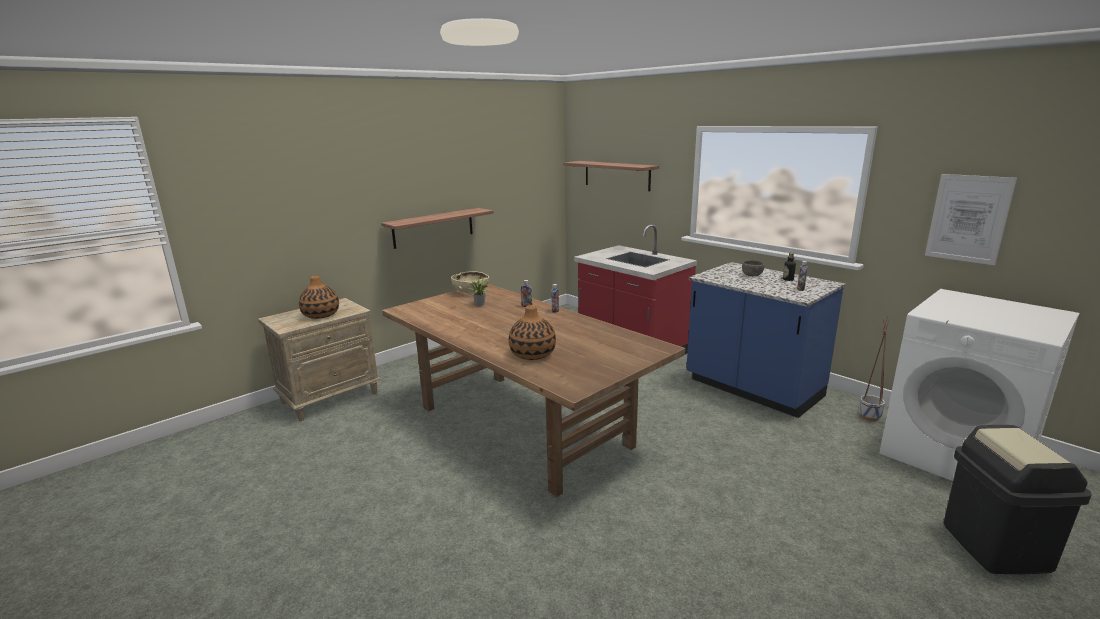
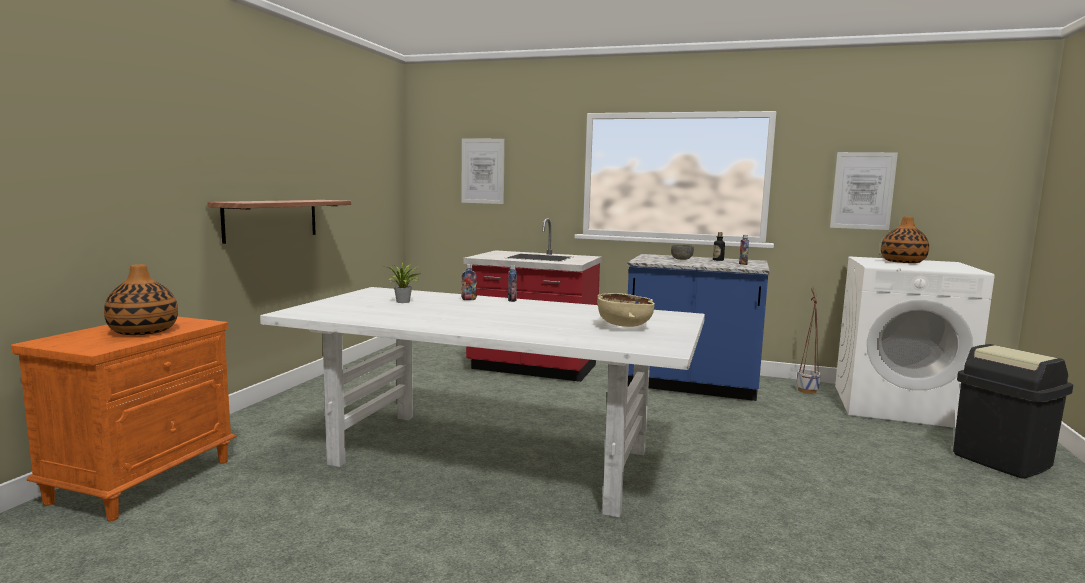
camera: 30 degrees left, 10 degrees down
beige nightstand [258,298,381,421] -> orange nightstand [11,317,237,521]
brown dining table [382,284,685,497] -> white dining table [260,287,705,517]
beige bowl [451,272,489,293] -> beige bowl moved to [597,293,655,327]
vase [509,305,556,360] -> vase moved to [881,217,929,263]
shelf [564,161,659,191] -> picture [462,139,505,204]

